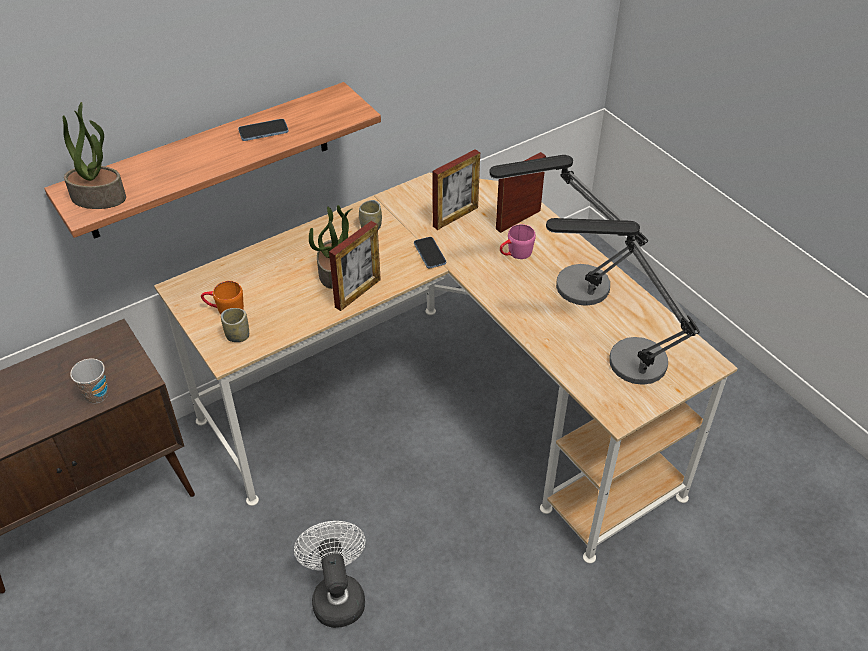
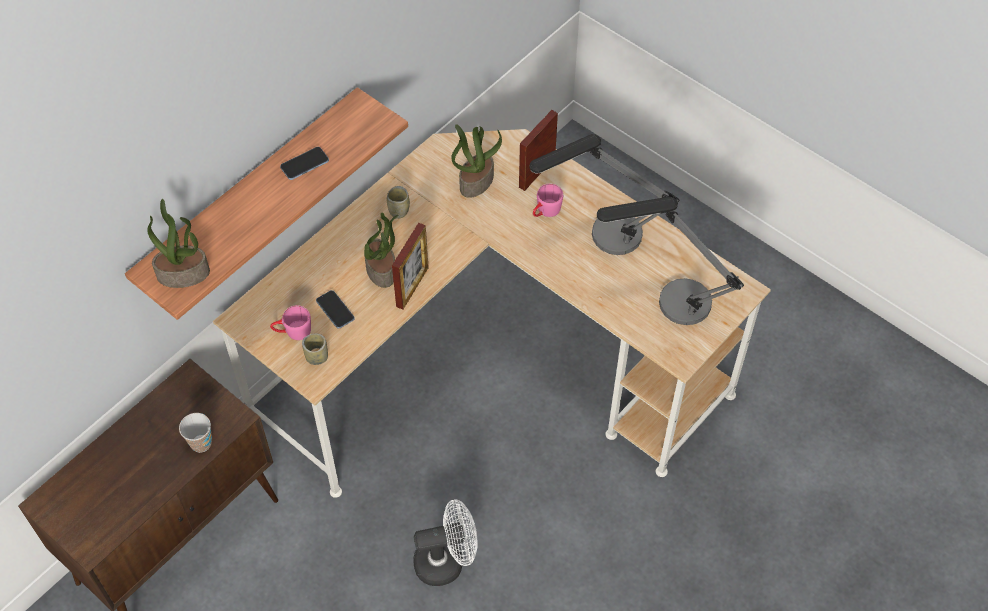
camera: 15 degrees left, 10 degrees up
orange mug [201,281,244,314] -> pink mug [270,305,311,340]
white fan [294,521,365,628] -> white fan turned 105 degrees clockwise [413,500,477,586]
phone [414,237,446,268] -> phone moved to [316,290,355,329]
picture frame [433,149,480,230] -> potted plant [451,124,502,198]

